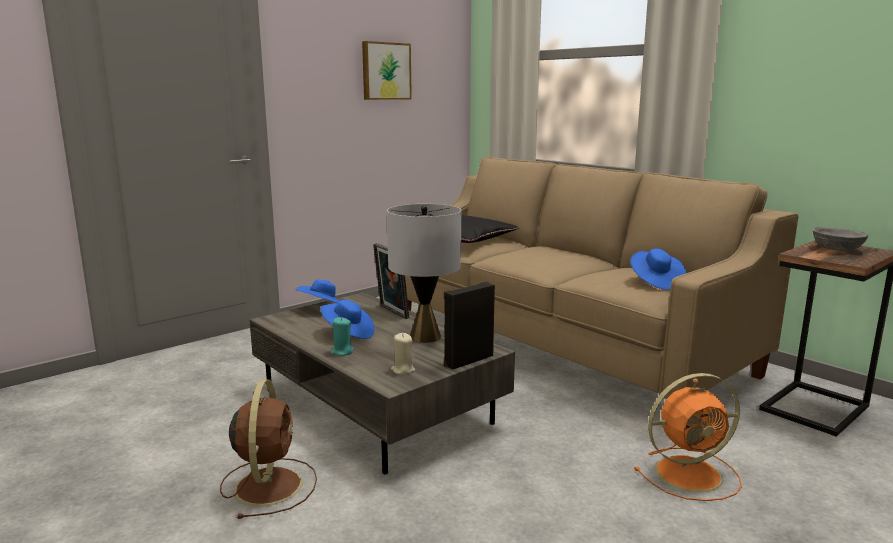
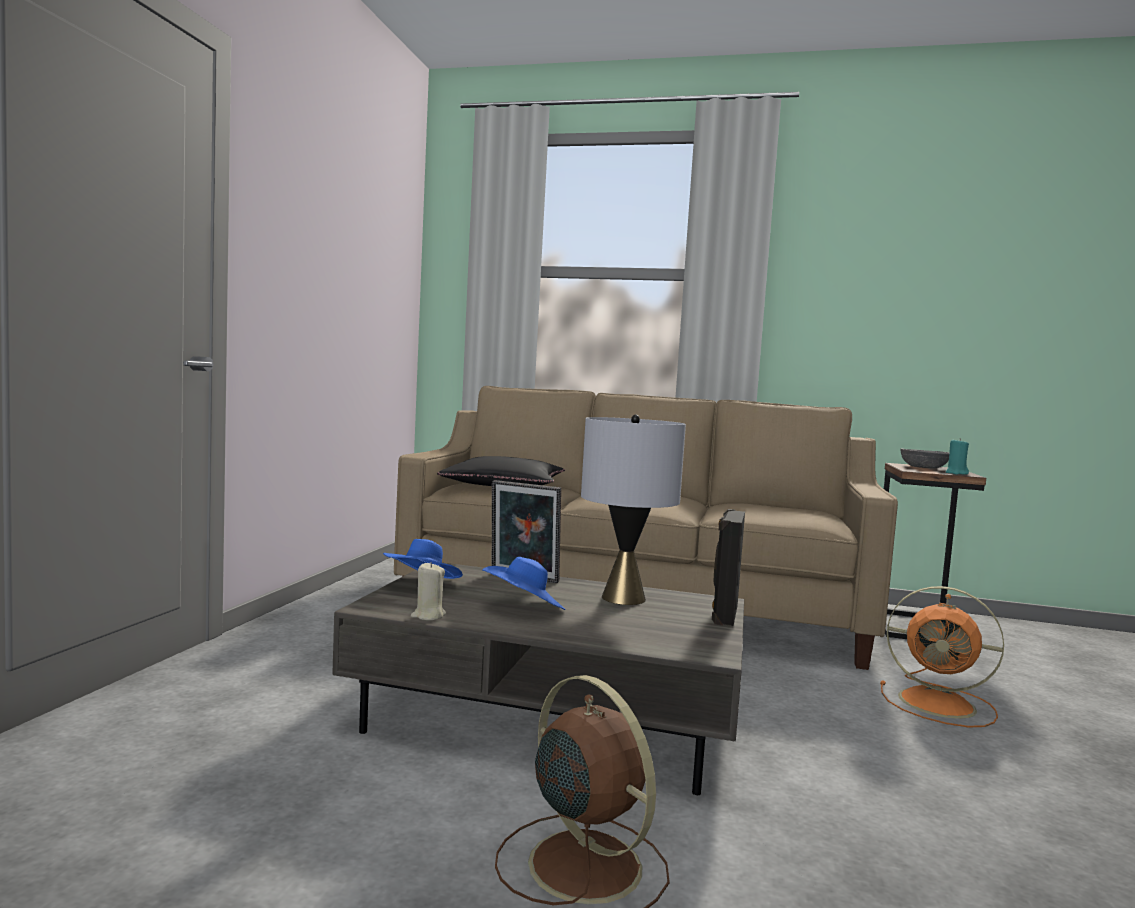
camera: 35 degrees left, 10 degrees down
turquoise candle [331,317,354,356] -> turquoise candle moved to [946,438,969,475]
picture [362,41,412,100] -> none
beige candle [391,333,415,375] -> beige candle moved to [411,562,446,620]
blue hat [630,248,686,290] -> none
orange fan [634,373,742,501] -> orange fan turned 75 degrees clockwise [880,586,1004,727]

